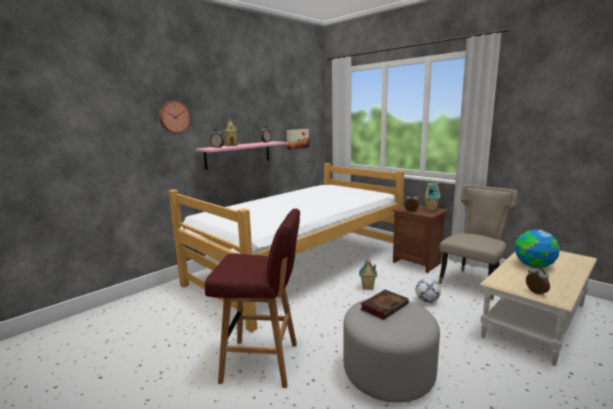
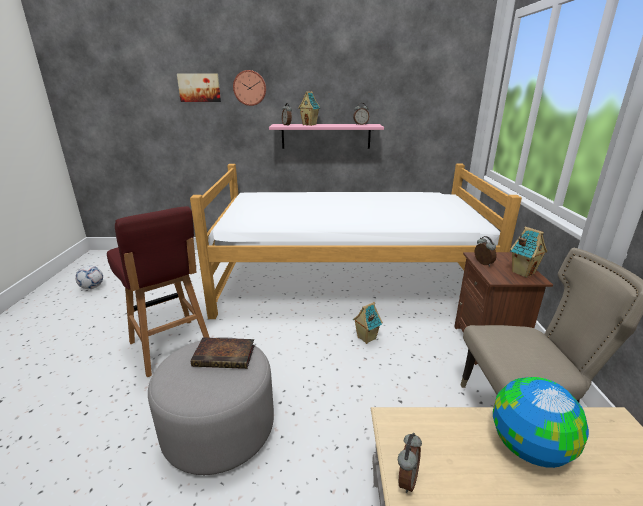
camera: 45 degrees right, 10 degrees up
picture [287,129,309,150] -> picture moved to [177,73,221,102]
football [416,278,441,303] -> football moved to [75,266,103,289]

